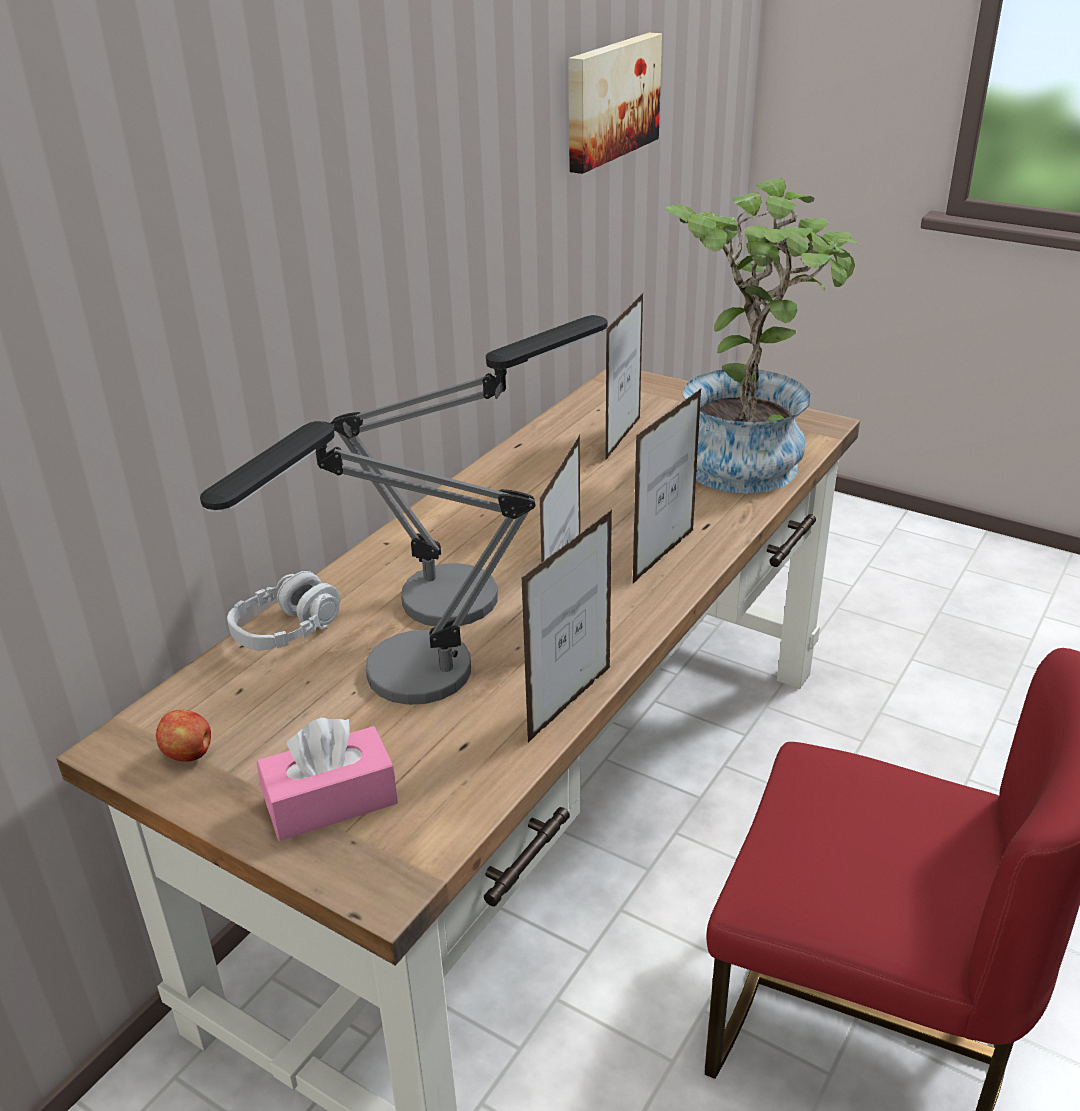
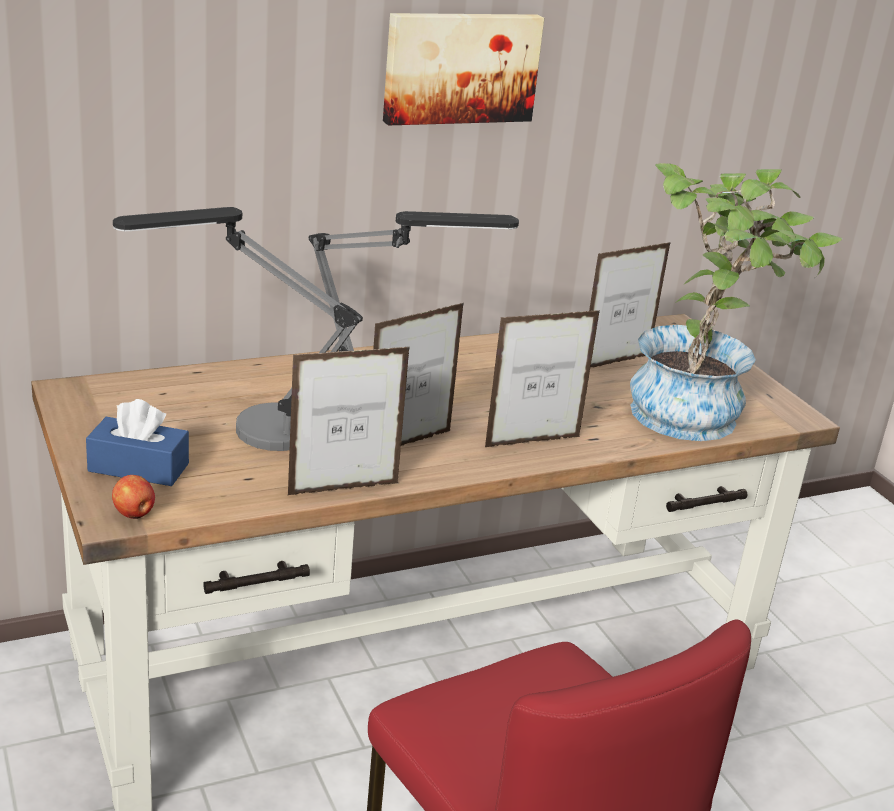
camera: 30 degrees right, 5 degrees down
apple [156,709,211,762] -> apple moved to [112,475,155,519]
grey headphones [227,571,341,651] -> none
pink tissue box [257,718,398,841] -> blue tissue box [86,399,189,486]
picture [568,33,662,174] -> picture moved to [383,13,544,125]

